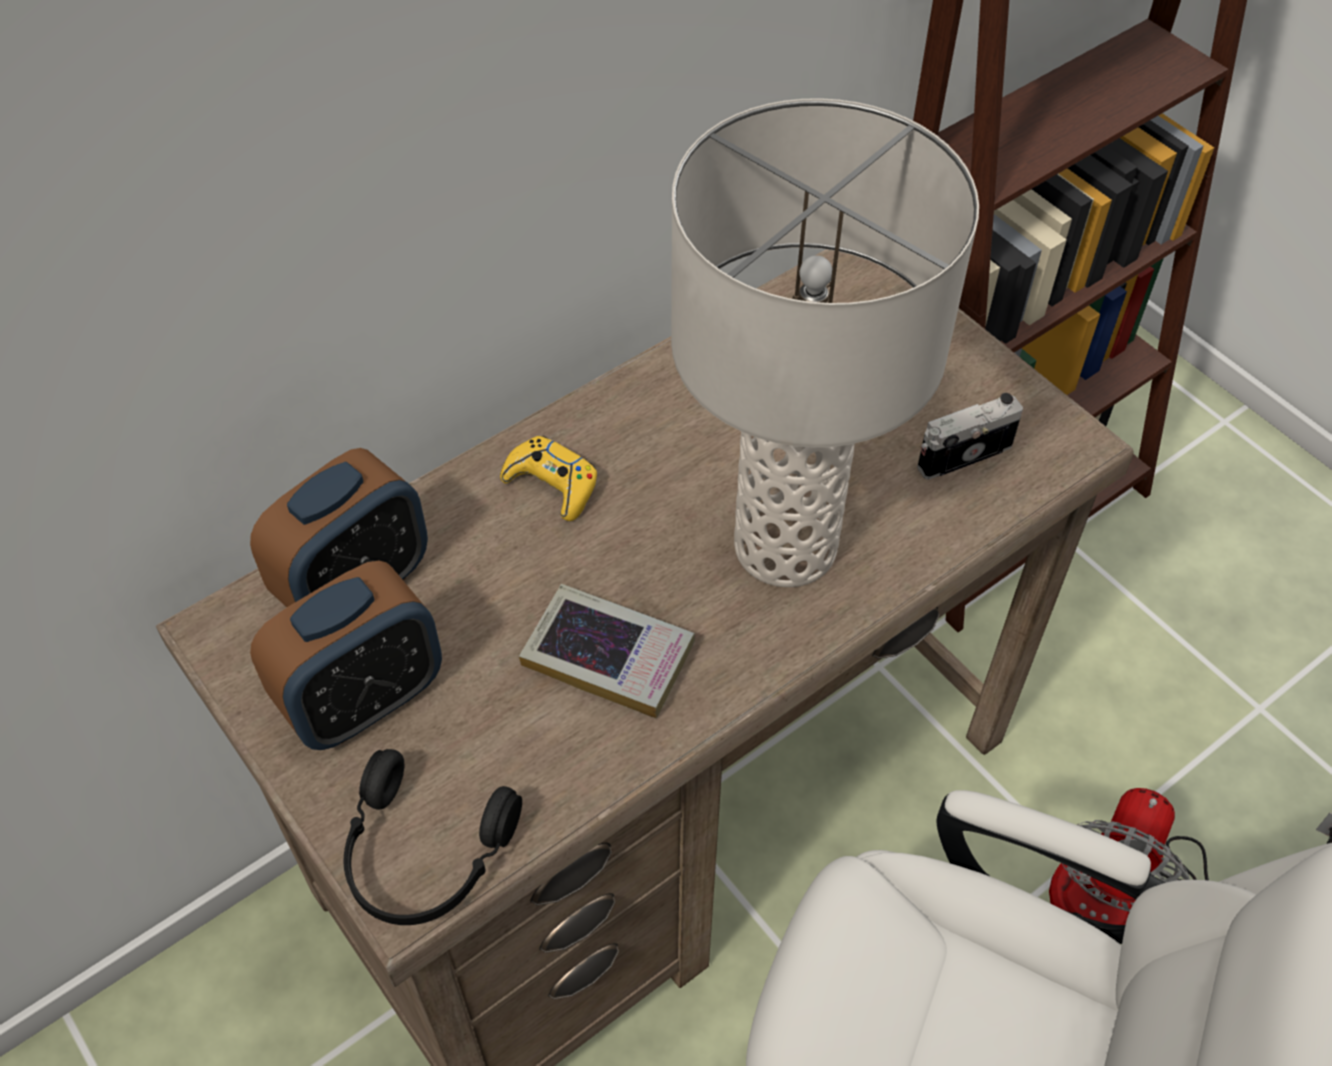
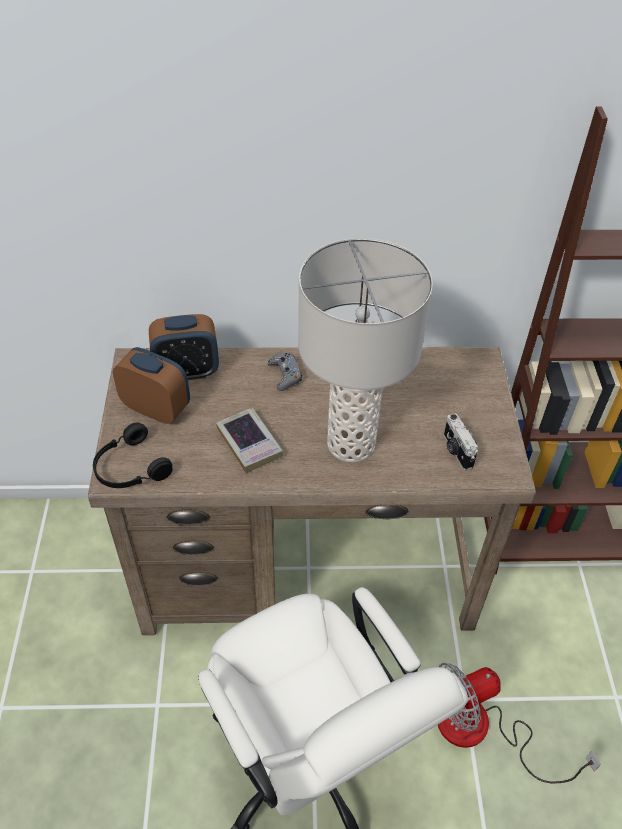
camera: 35 degrees right, 5 degrees down
alarm clock [250,561,442,750] -> alarm clock turned 150 degrees counterclockwise [113,347,190,424]
yellow game controller [500,436,597,521] -> grey game controller [268,353,302,391]
camera [917,393,1023,480] -> camera turned 120 degrees counterclockwise [444,413,478,470]

